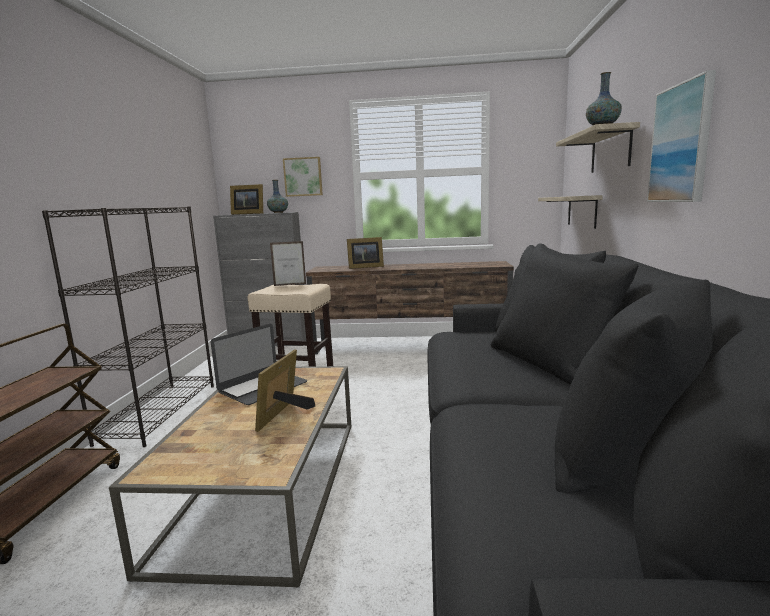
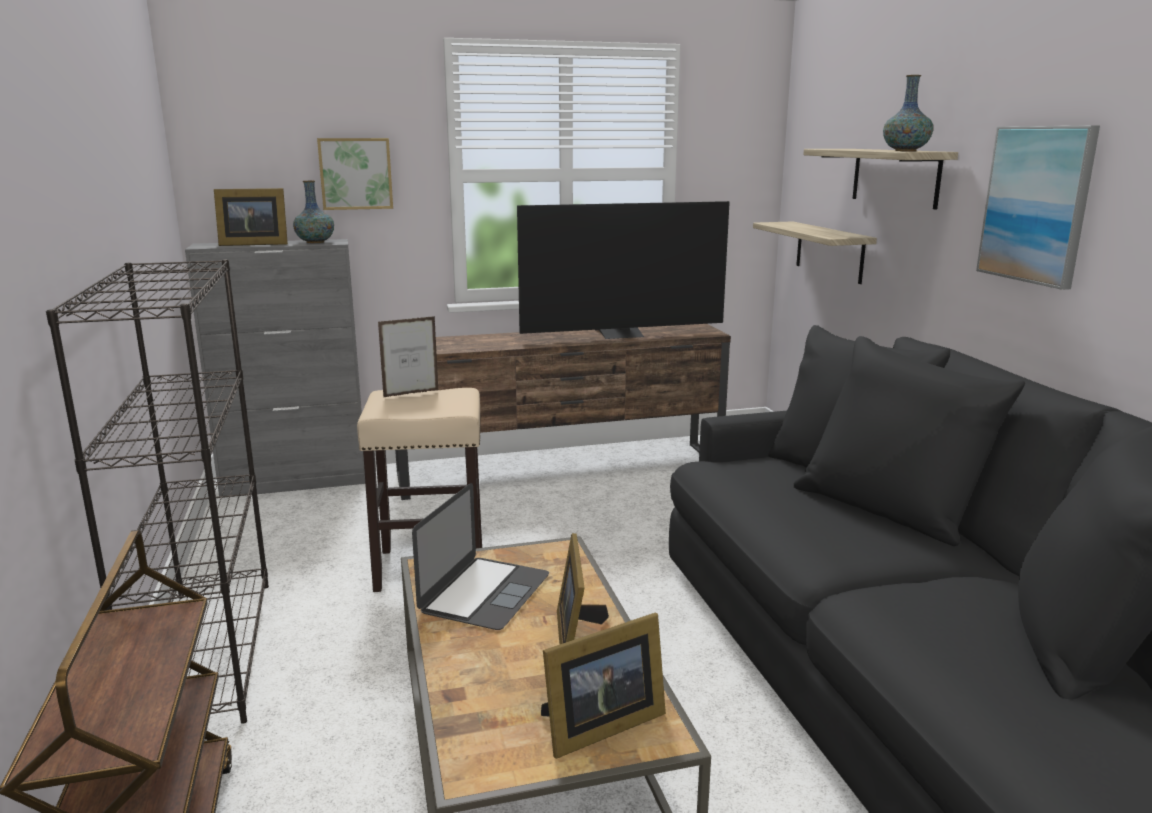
camera: 20 degrees left, 5 degrees up
picture frame [347,237,384,269] -> picture frame moved to [541,613,666,759]
none -> television [517,201,730,339]

